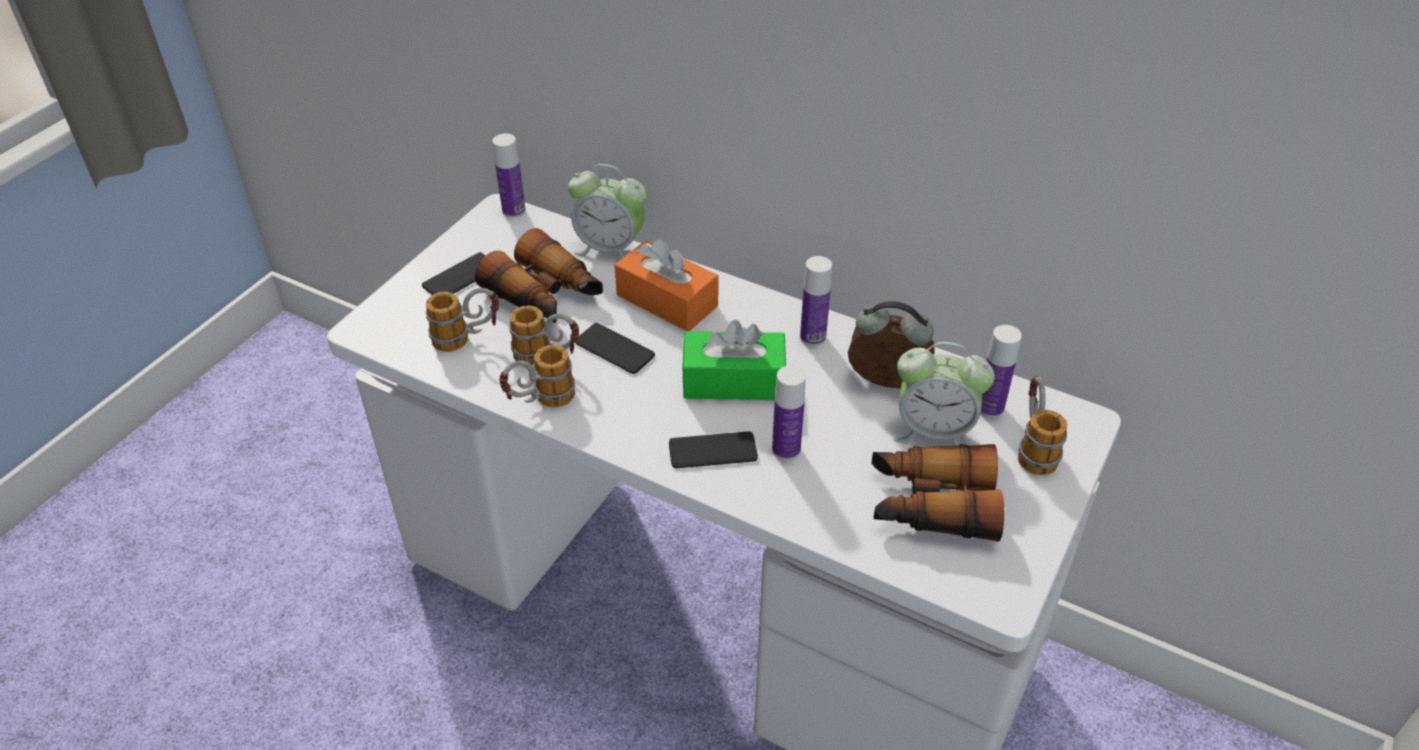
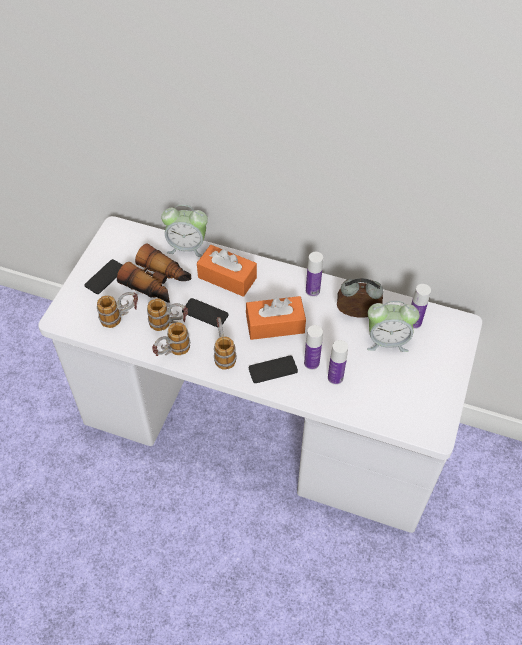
camera: 10 degrees left, 10 degrees up
bottle [492,134,526,218] -> bottle moved to [328,340,348,385]
green tissue box [682,320,786,400] -> orange tissue box [246,296,306,340]
binoculars [872,444,1004,542] -> none
mug [1018,376,1067,475] -> mug moved to [214,317,237,370]

